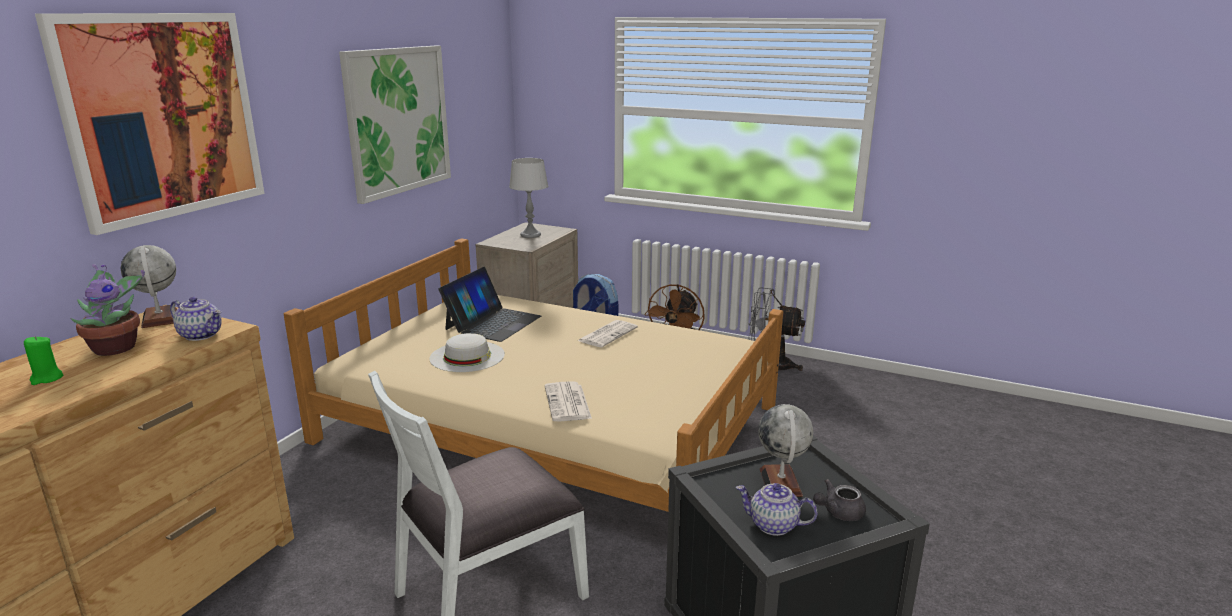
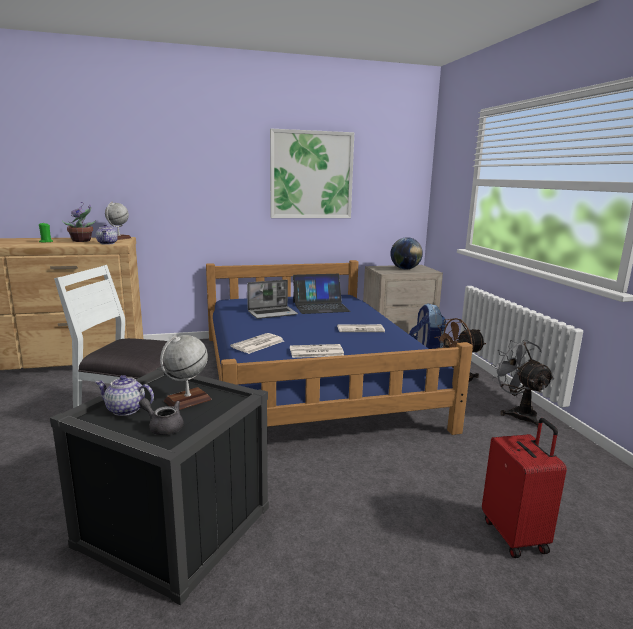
camera: 50 degrees right, 5 degrees down
picture [35,13,265,235] -> none
beige bed [284,238,783,512] -> blue bed [206,260,473,435]
white hat [429,333,505,372] -> laptop [247,280,298,319]
grey table lamp [509,158,548,238] -> globe [390,237,423,270]
teapot [736,483,817,536] -> teapot turned 60 degrees counterclockwise [95,375,154,416]
none -> newspaper [290,344,344,358]
none -> red suitcase [482,418,567,558]

